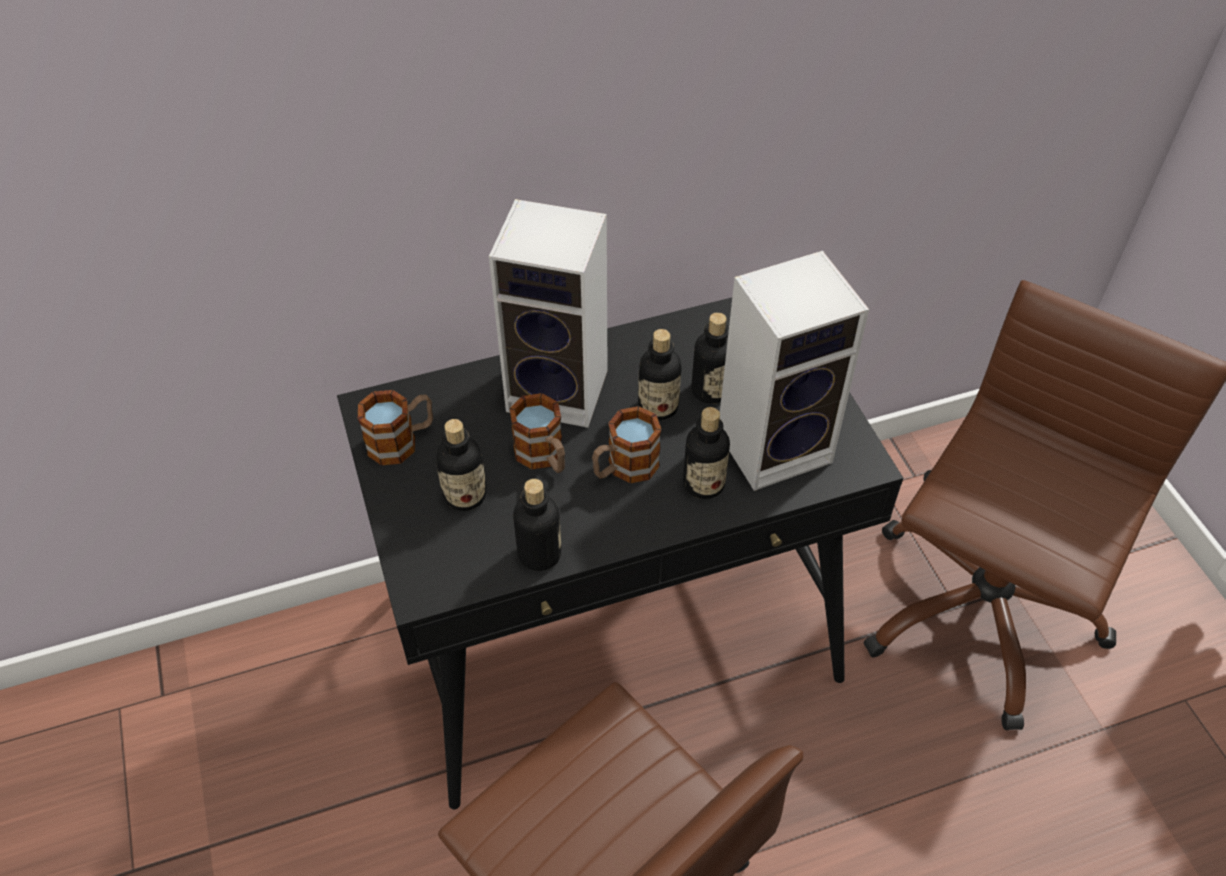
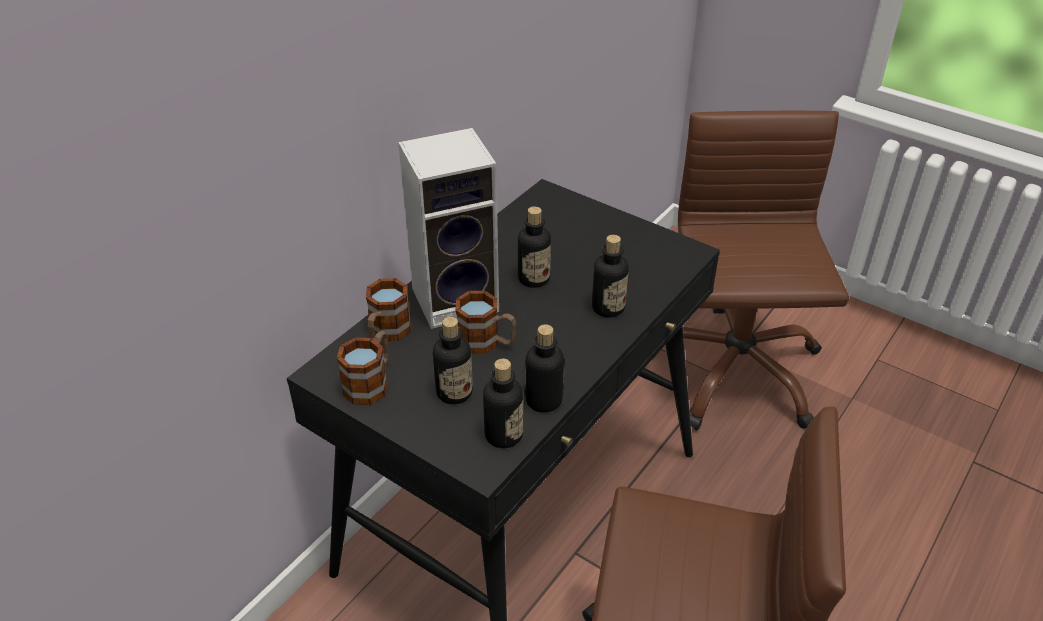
camera: 35 degrees left, 10 degrees down
mug [592,406,662,483] -> mug moved to [366,278,411,341]
bottle [691,312,729,404] -> bottle moved to [483,359,523,448]
speaker [720,251,869,491] -> none

